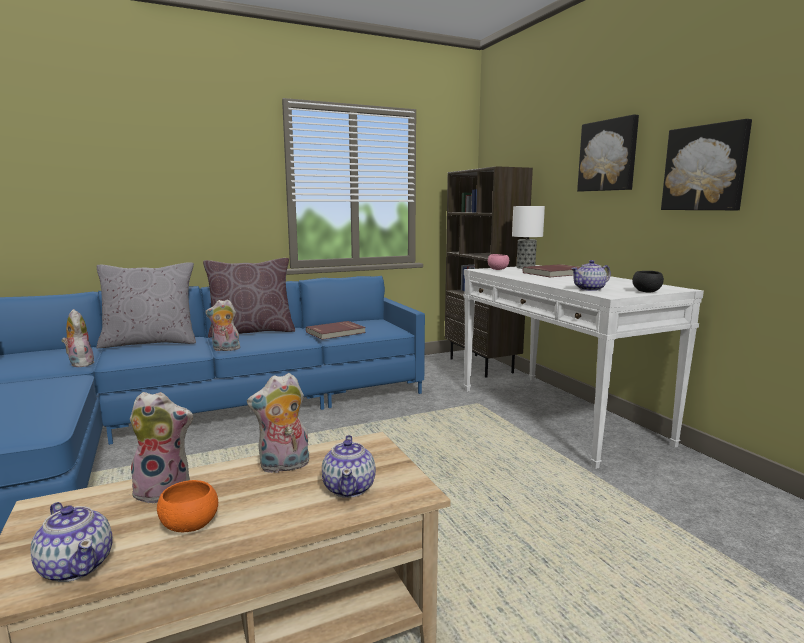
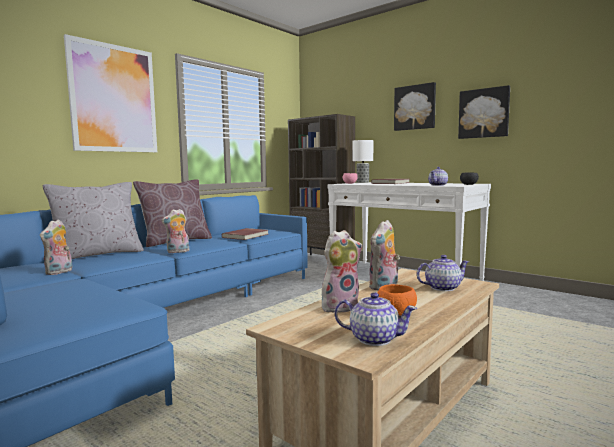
camera: 25 degrees left, 5 degrees down
plush toy [61,309,94,367] -> plush toy turned 105 degrees counterclockwise [40,219,72,275]
teapot [322,435,376,498] -> teapot turned 75 degrees counterclockwise [417,255,469,291]
none -> picture [64,34,157,152]

